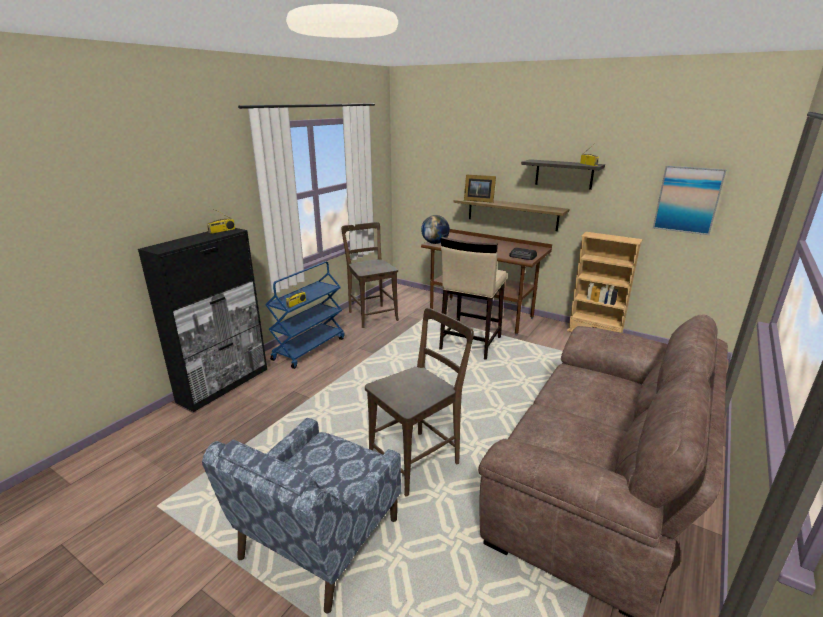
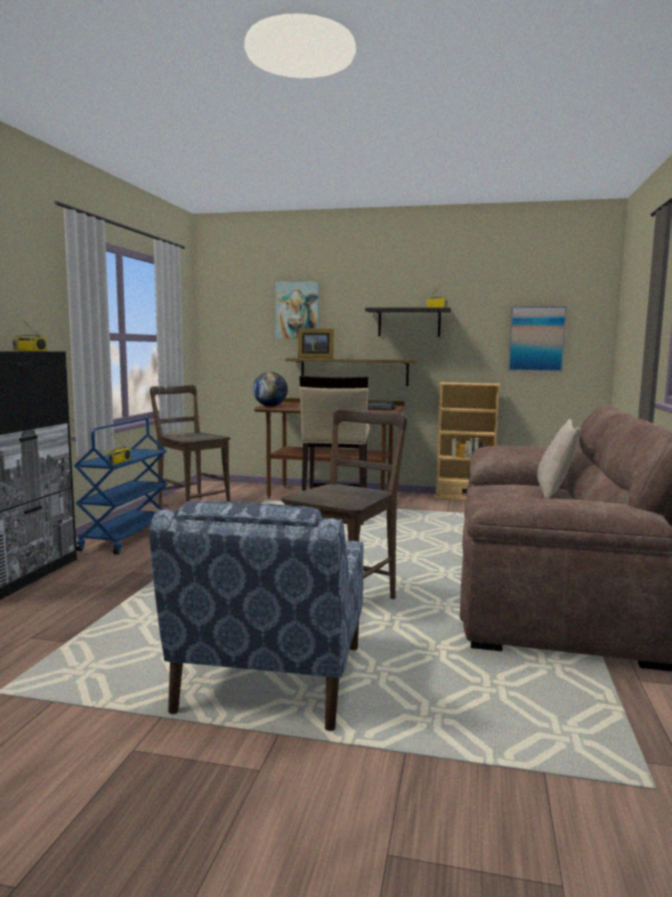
camera: 20 degrees left, 15 degrees down
none -> picture [275,281,319,338]
none -> beige pillow [537,419,581,499]

